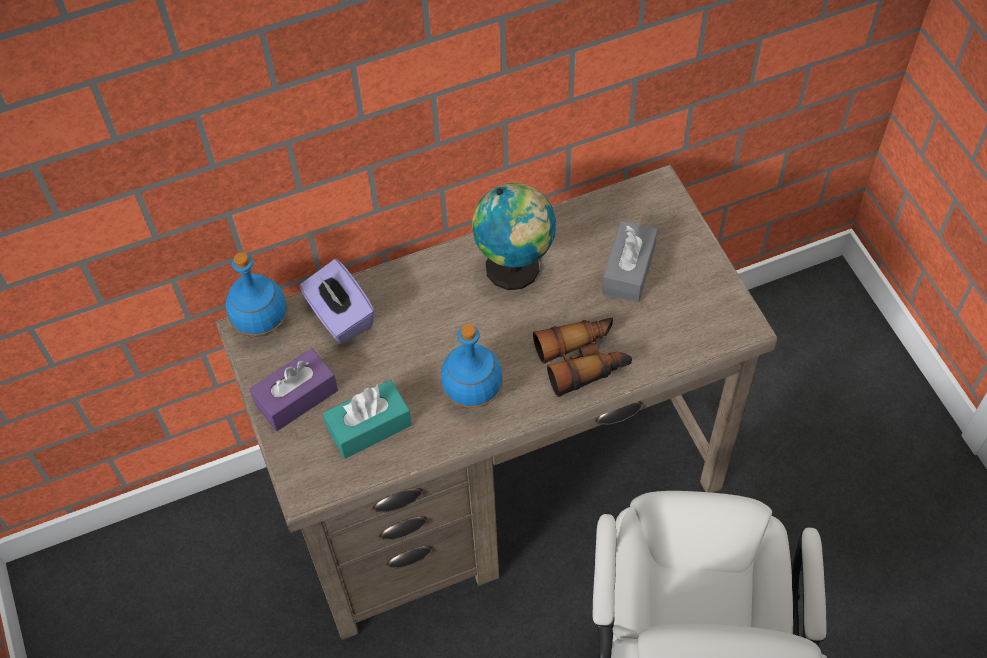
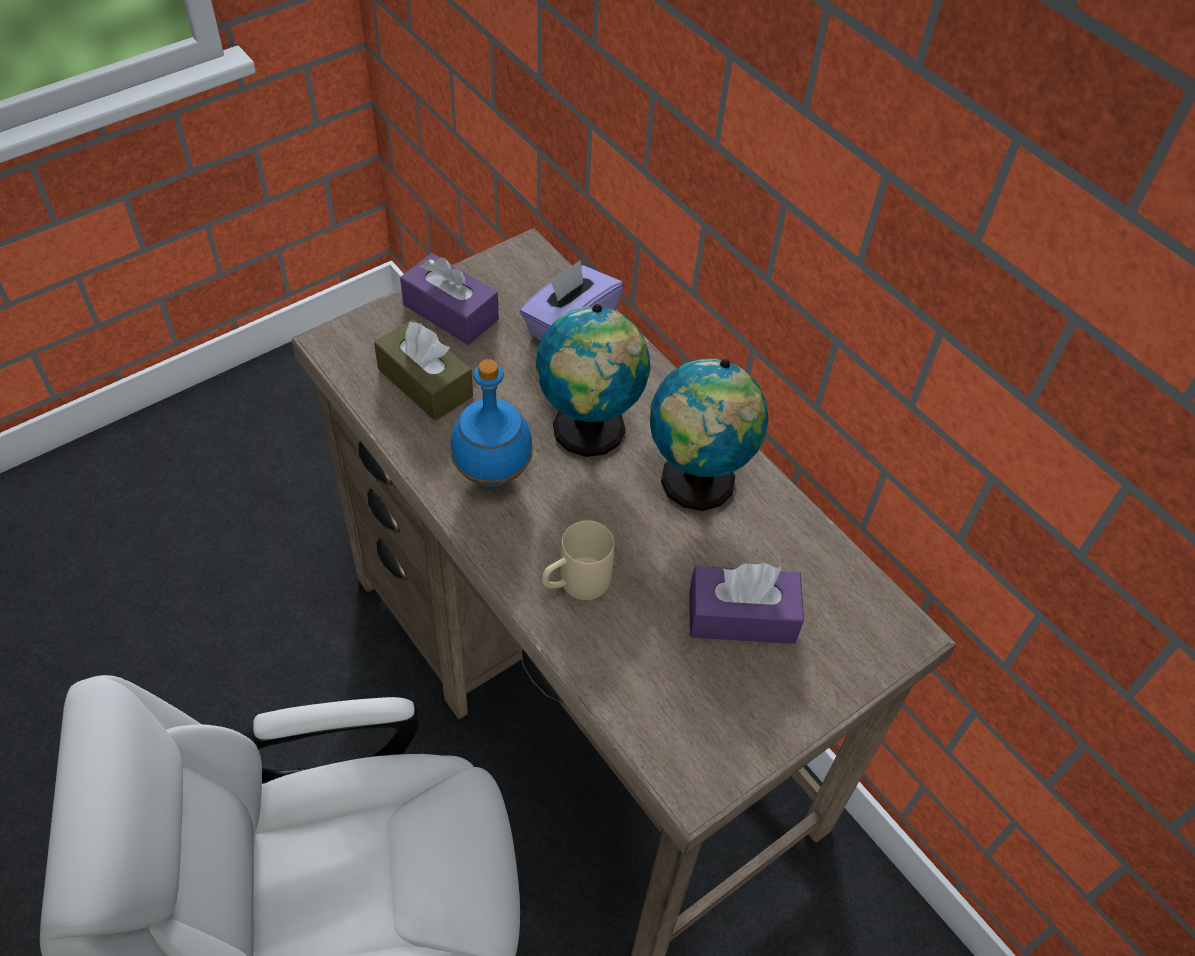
camera: 70 degrees right, 5 degrees down
blue bottle [226,252,288,337] -> none
turquoise tissue box [323,380,412,459] -> brown tissue box [374,319,473,421]
binoculars [533,318,632,397] -> beige mug [542,520,614,600]
grey tissue box [602,221,658,302] -> purple tissue box [690,563,804,644]
none -> globe [535,304,651,457]

